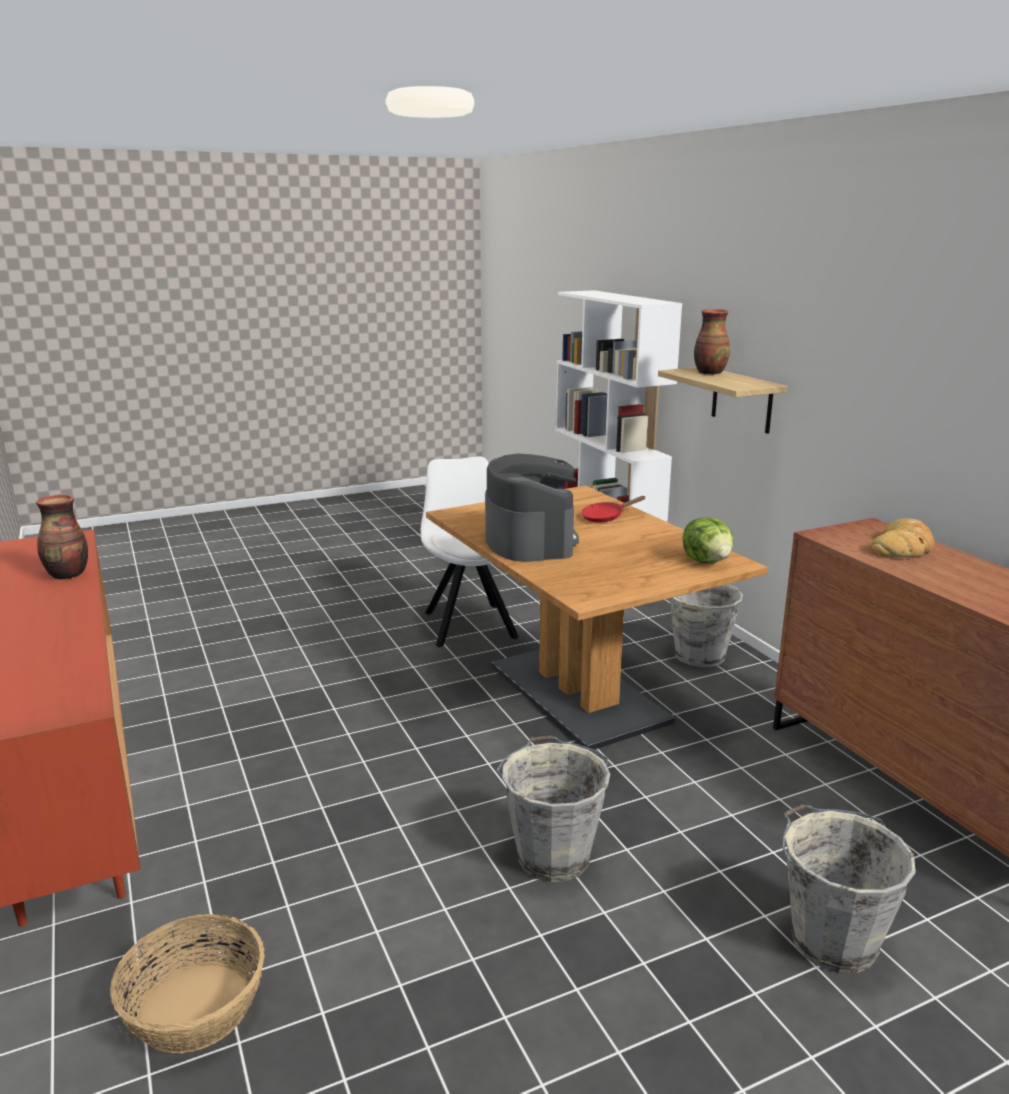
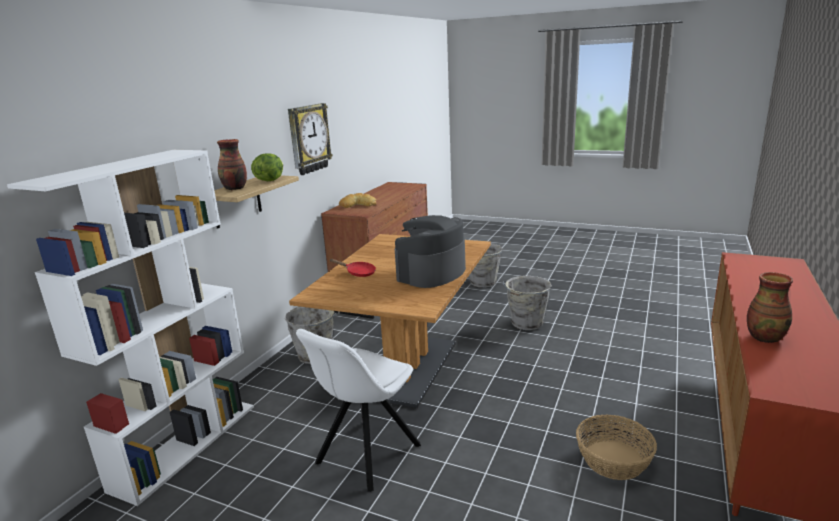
camera: 130 degrees left, 0 degrees up
basket [110,914,265,1053] -> basket moved to [576,415,657,480]
lettuce [683,518,733,563] -> lettuce moved to [251,153,283,181]
none -> wall clock [288,103,333,175]

